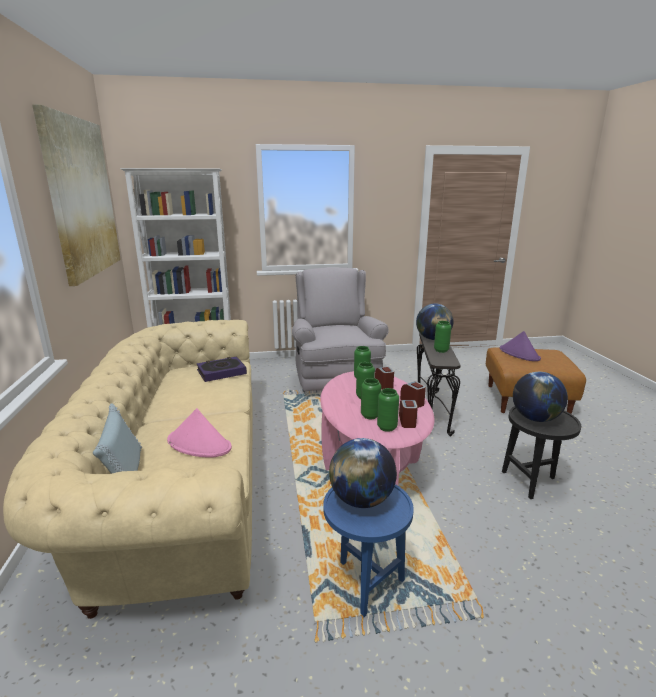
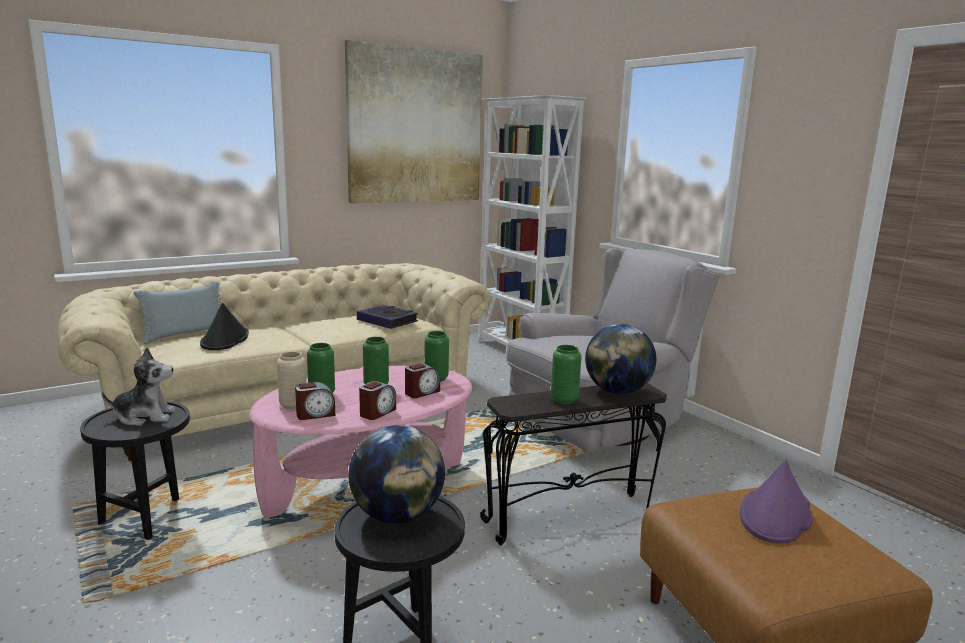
camera: 65 degrees right, 5 degrees down
pink hat [167,408,232,458] -> black hat [200,303,249,350]
blue side table [323,484,414,617] -> black side table [80,401,190,540]
globe [329,438,397,508] -> plush toy [101,347,176,426]
green vase [377,388,399,432] -> beige vase [277,352,307,410]

